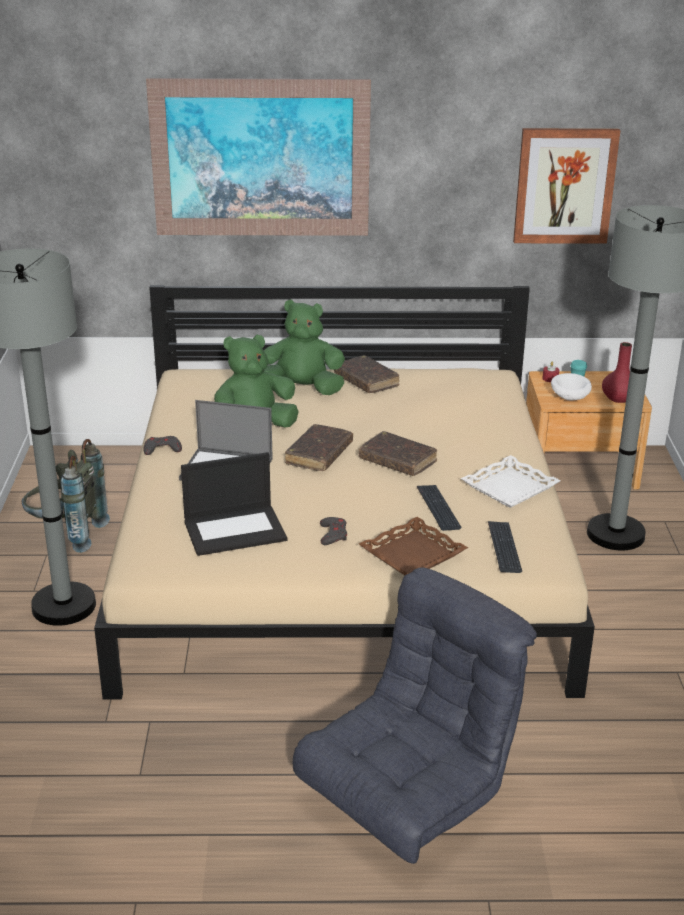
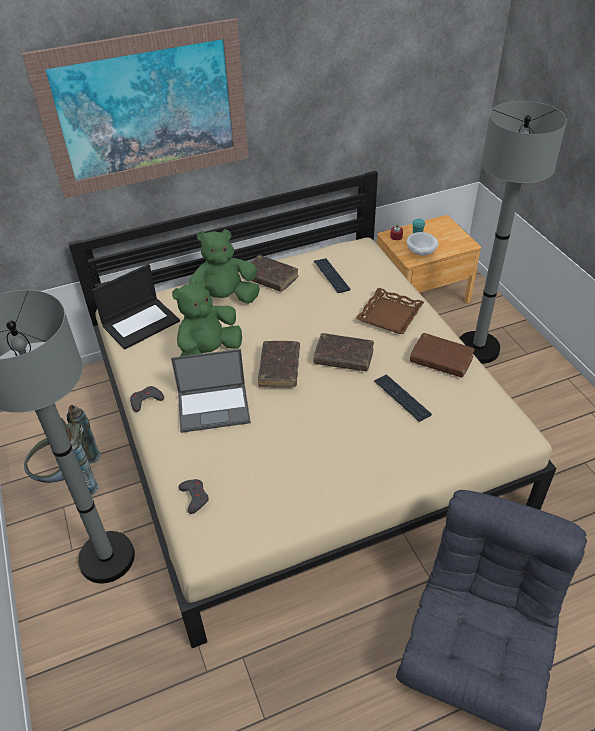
camera: 20 degrees left, 15 degrees up
laptop [181,452,287,556] -> laptop moved to [92,264,180,350]
grey game controller [320,517,347,545] -> grey game controller moved to [178,479,209,514]
brown tray [359,517,468,575] -> brown tray moved to [356,288,424,334]
white tray [461,455,561,508] -> brown book [410,333,475,378]
keyboard [488,521,522,573] -> keyboard moved to [314,258,351,293]
picture [513,128,621,244] -> none
red vase [602,342,632,403] -> none

